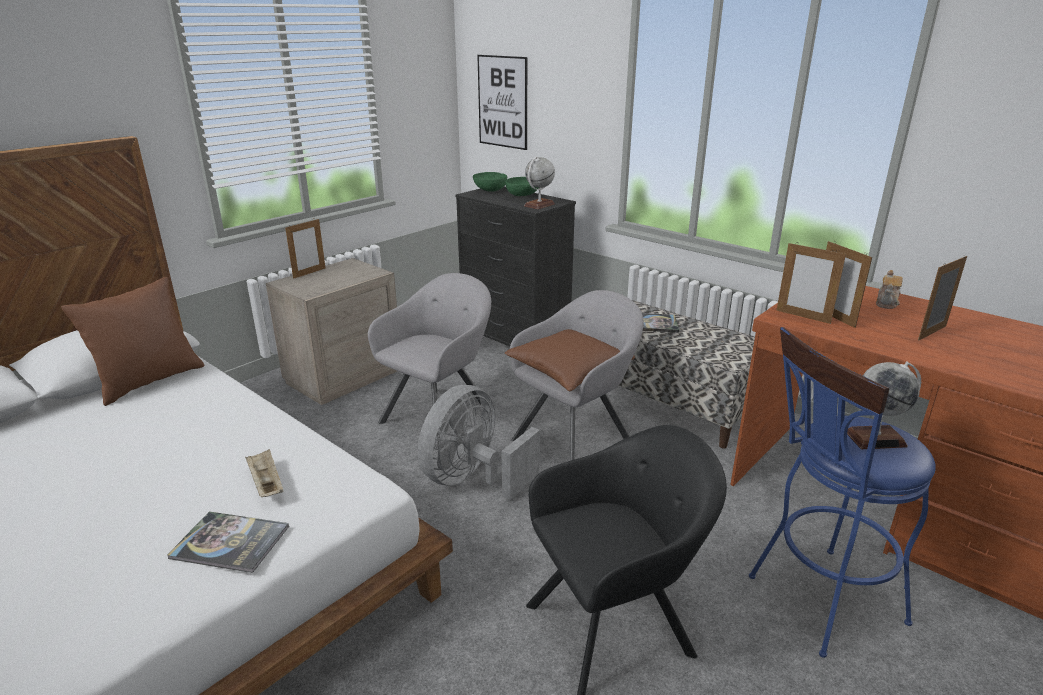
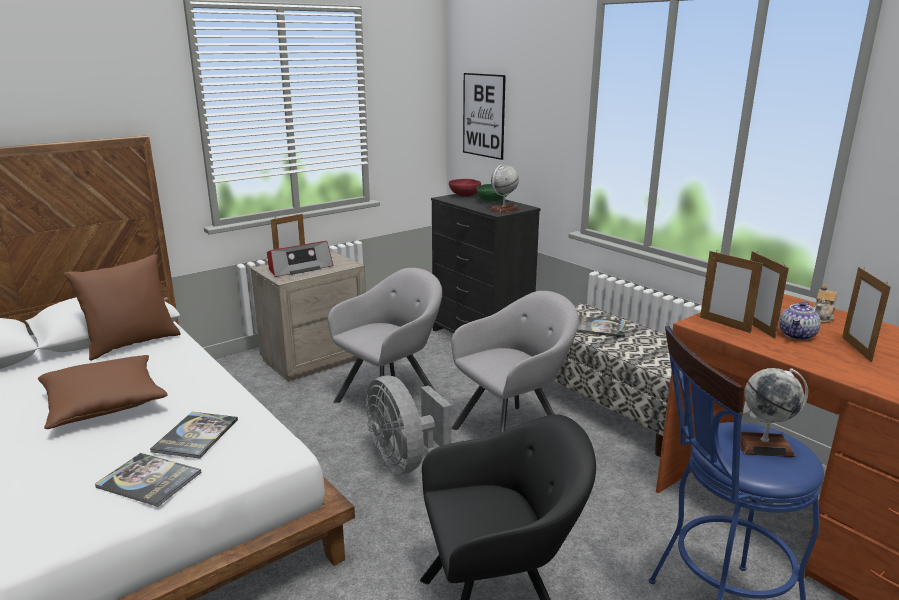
camera: 10 degrees right, 5 degrees down
beige tray [245,449,283,497] -> book [150,412,238,459]
grey fan [418,385,540,500] -> grey fan turned 75 degrees counterclockwise [366,376,451,474]
green bowl [473,172,507,192] -> red bowl [449,179,481,197]
brown pillow [505,329,635,391] -> brown pillow moved to [38,355,168,429]
picture frame [918,255,967,340] -> picture frame turned 60 degrees counterclockwise [842,267,891,362]
none -> radio [267,241,333,277]
none -> teapot [779,301,821,340]

